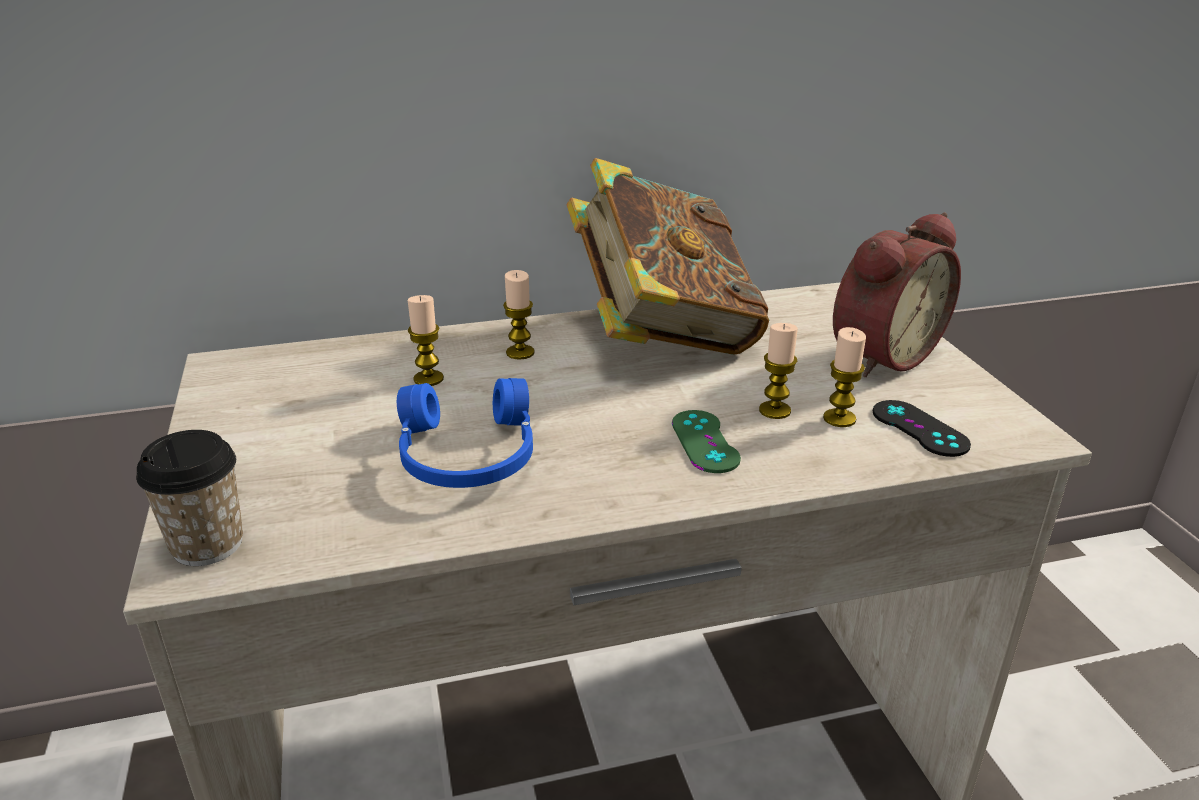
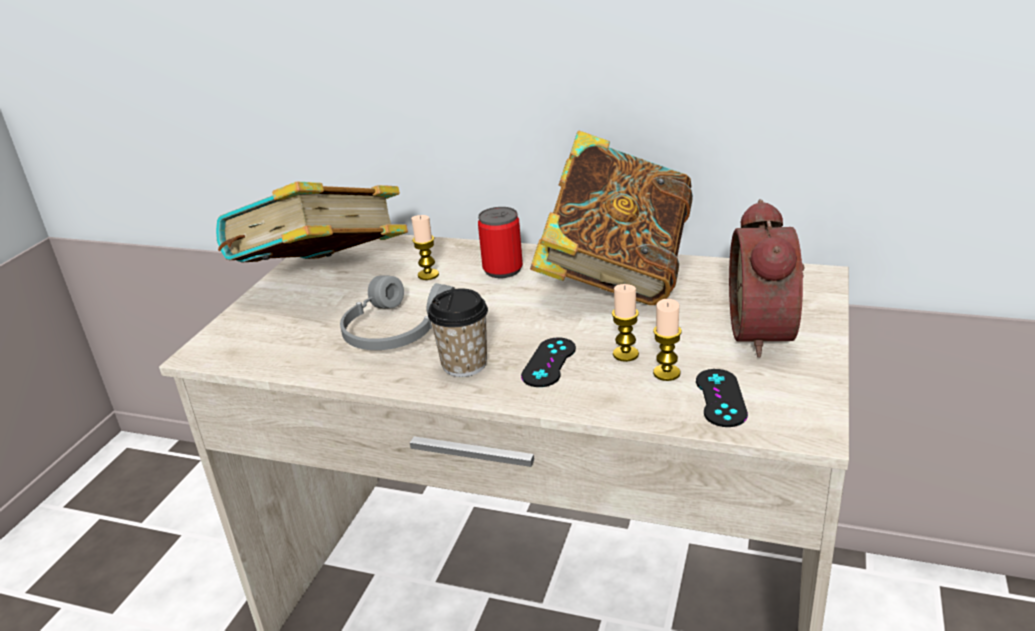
camera: 35 degrees right, 0 degrees up
cup [136,430,243,566] -> cup moved to [428,288,488,377]
blue headphones [397,378,533,488] -> grey headphones [340,275,455,350]
candle [503,270,535,360] -> can [478,207,523,278]
green game controller [672,410,741,473] -> black game controller [521,337,576,387]
alarm clock [833,212,961,377] -> alarm clock turned 105 degrees clockwise [729,199,804,358]
none -> book [216,182,408,262]

